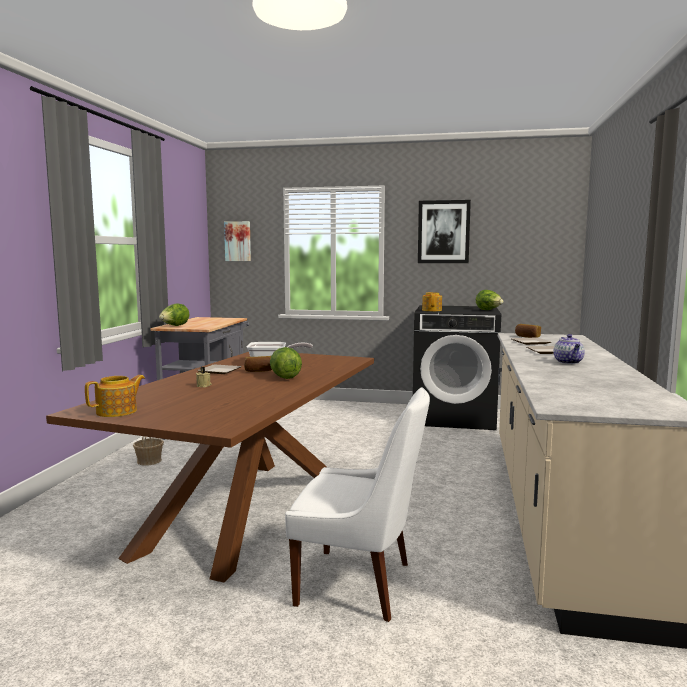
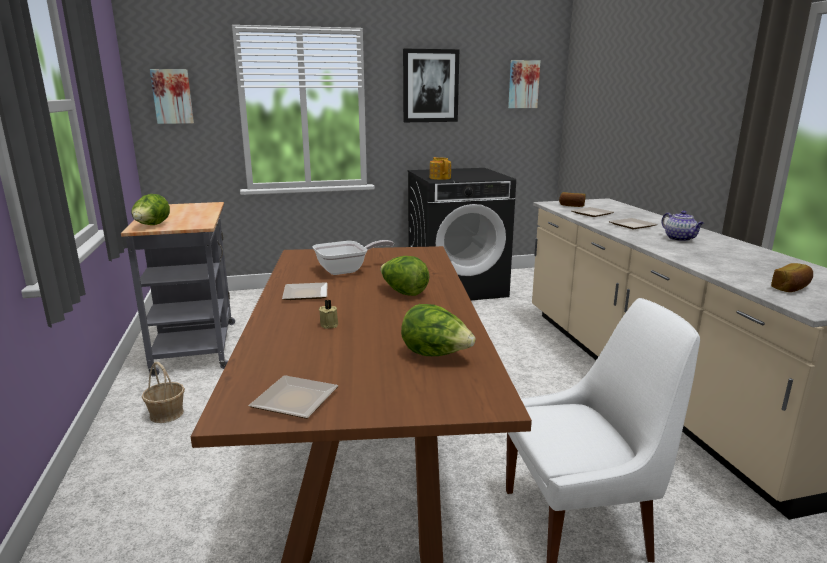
camera: 25 degrees left, 10 degrees up
teapot [85,375,145,417] -> plate [248,375,339,419]
bread [244,356,272,372] -> bread moved to [771,263,813,292]
lettuce [476,290,504,310] -> lettuce moved to [401,304,476,356]
none -> picture [508,60,540,108]

